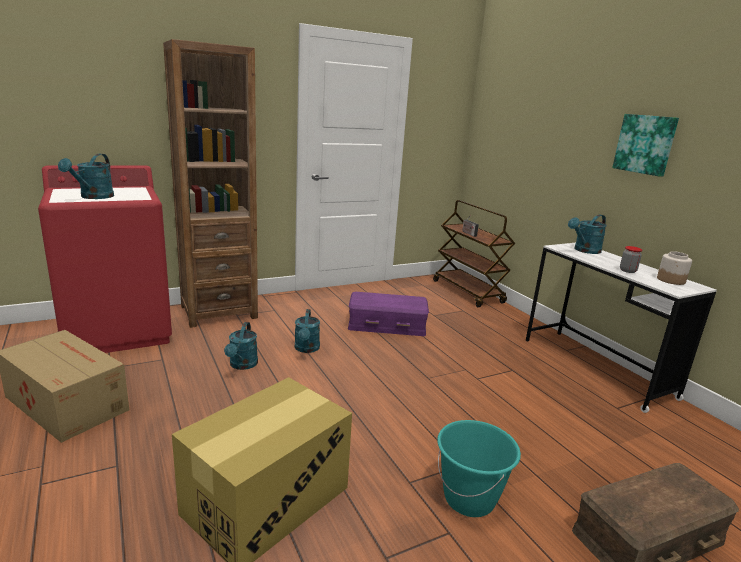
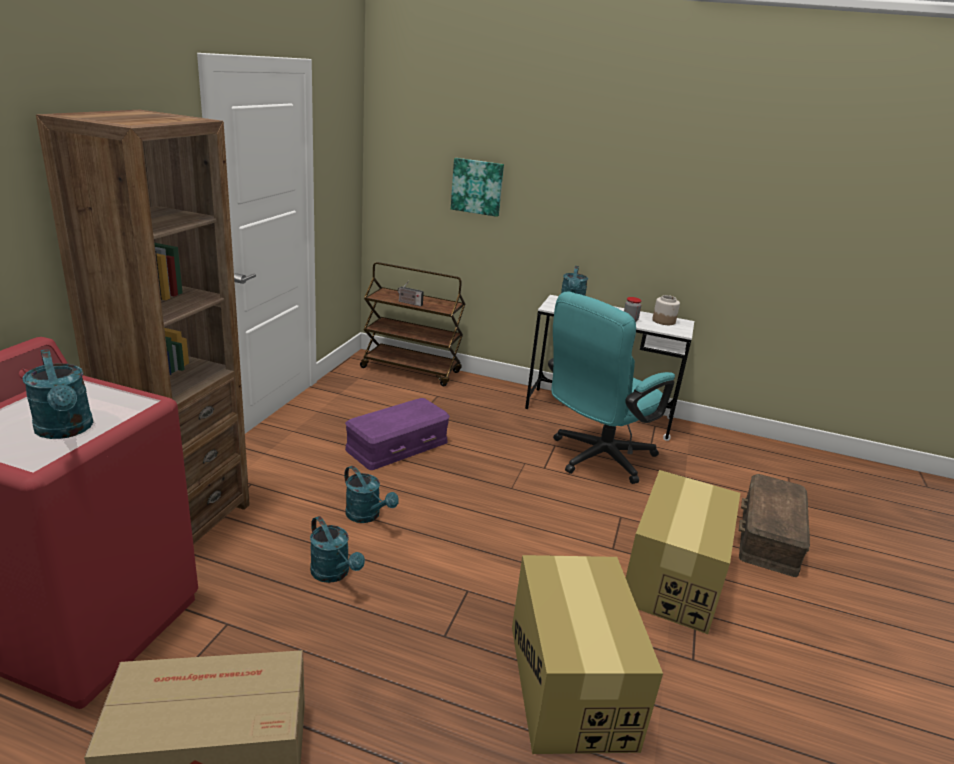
camera: 45 degrees left, 5 degrees up
turquoise bucket [437,420,521,517] -> cardboard box [626,470,740,634]
picture [612,114,679,177] -> picture moved to [451,158,504,217]
none -> turquoise office chair [548,292,675,484]

